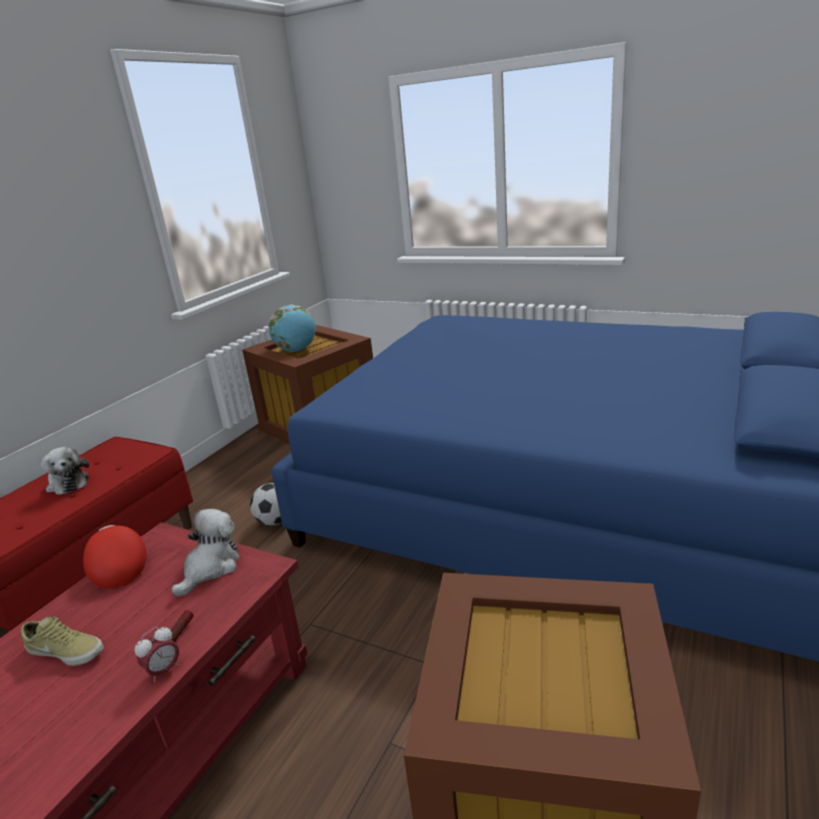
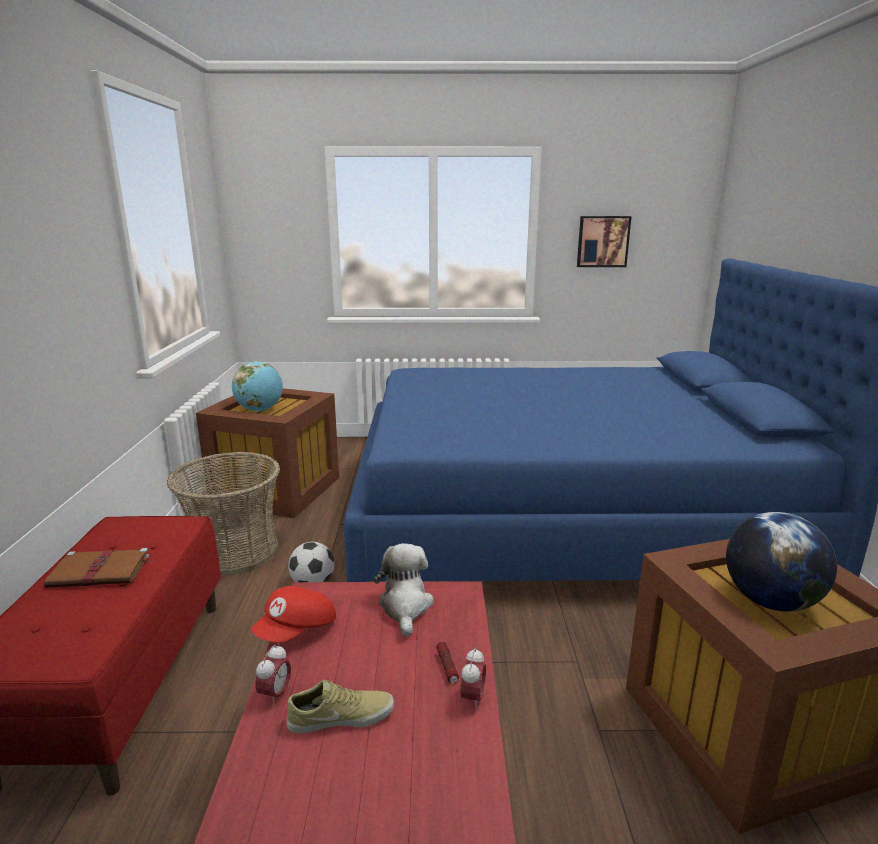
camera: 30 degrees left, 5 degrees down
plush toy [41,447,89,495] -> brown book [44,548,154,588]
red cap [83,525,147,589] -> red cap turned 90 degrees counterclockwise [251,586,336,643]
none -> basket [167,452,280,576]
none -> alarm clock [255,644,291,706]
none -> picture [577,216,632,267]
none -> globe [726,512,837,611]

